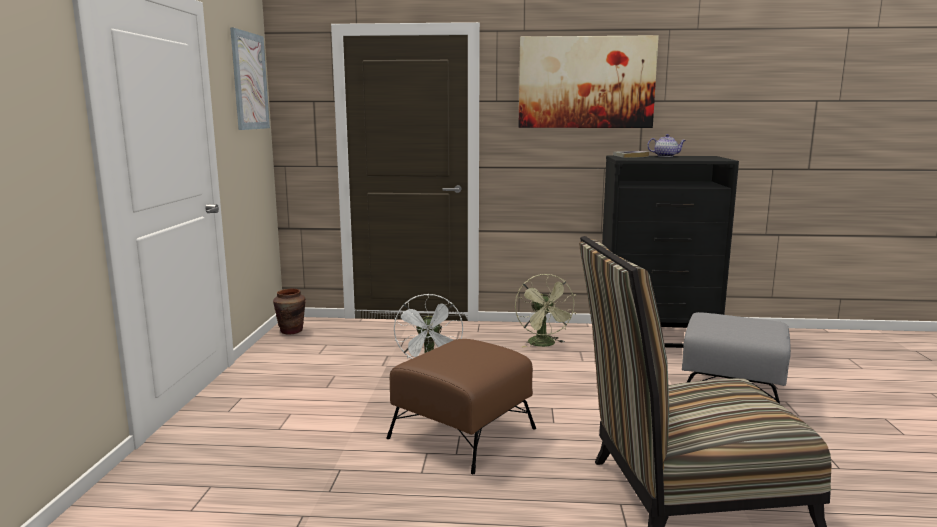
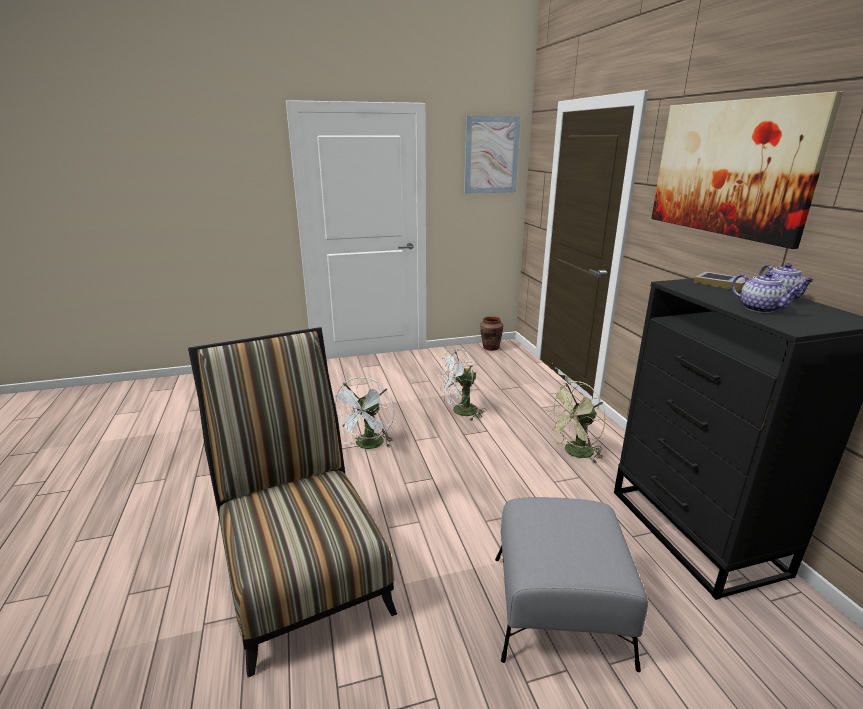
camera: 70 degrees right, 10 degrees up
brown ottoman [386,339,536,474] -> white fan [334,377,394,449]
none -> teapot [732,272,803,313]

